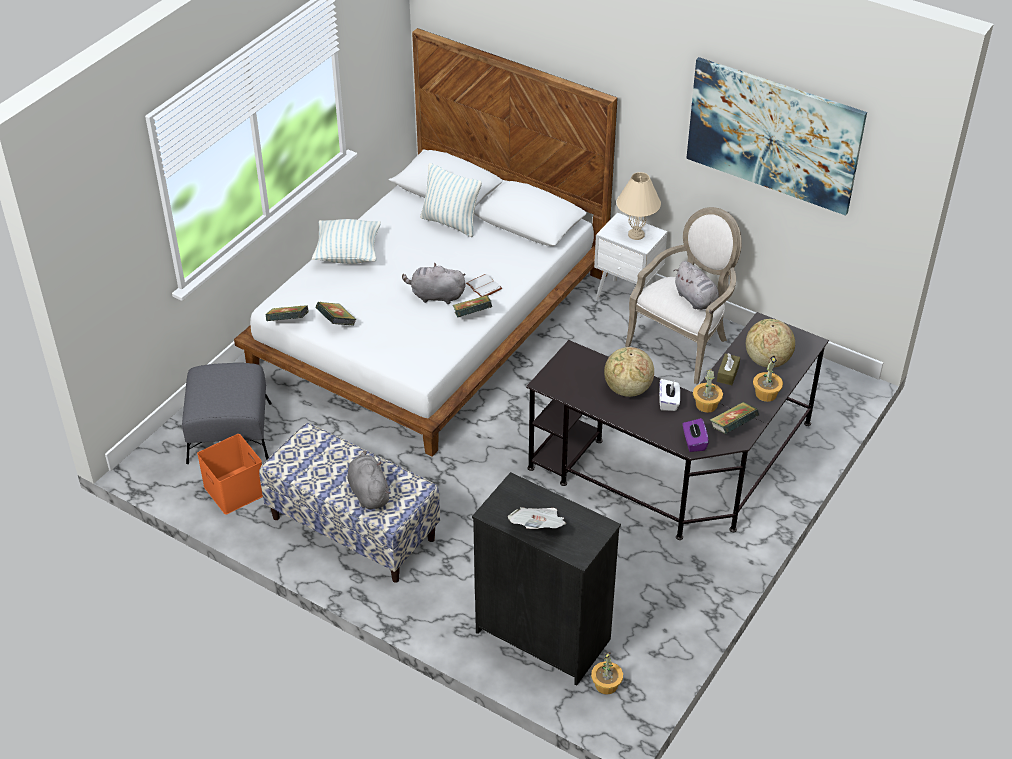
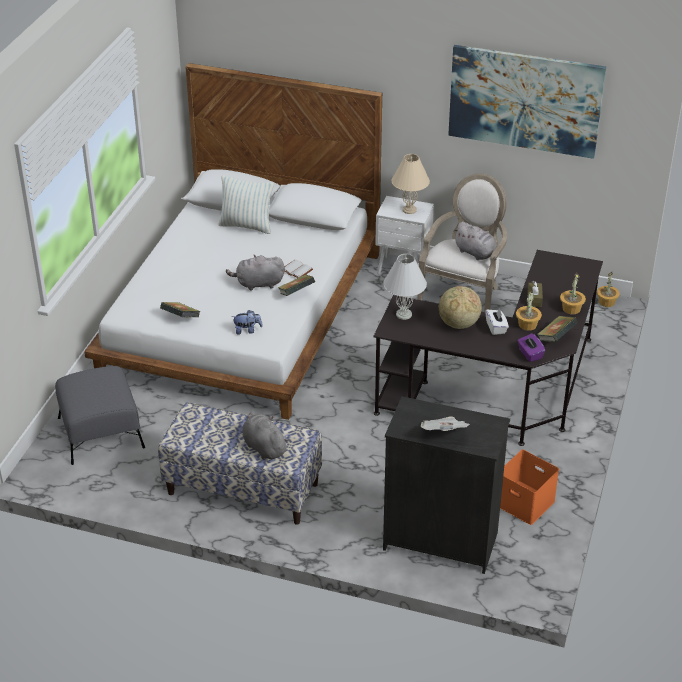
camera: 15 degrees left, 5 degrees down
orange storage box [197,434,263,515] -> orange storage box moved to [500,450,559,525]
book [265,305,309,321] -> none
pillow [312,219,381,264] -> none
potted plant [591,652,623,695] -> potted plant moved to [597,272,620,307]
globe [746,319,795,368] -> none
none -> plush toy [232,310,263,335]
none -> white table lamp [383,254,427,320]

